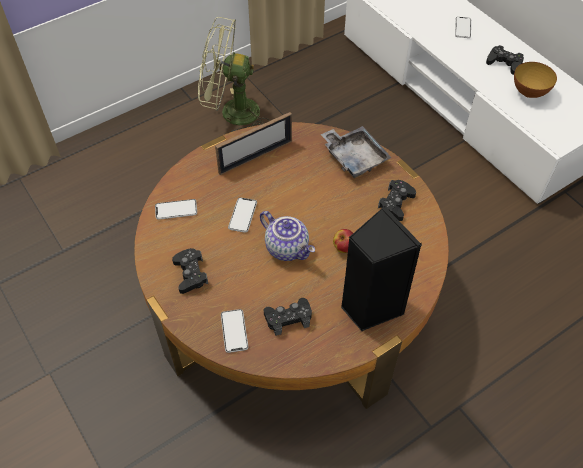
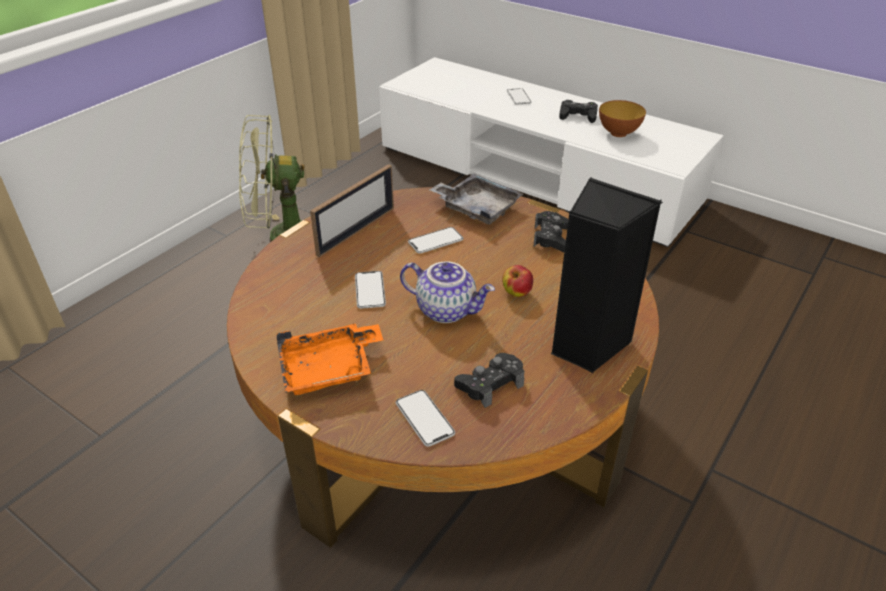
camera: 20 degrees left, 15 degrees down
phone [155,199,197,220] -> phone moved to [408,227,463,254]
black game controller [172,248,208,294] -> orange tray [277,324,383,395]

